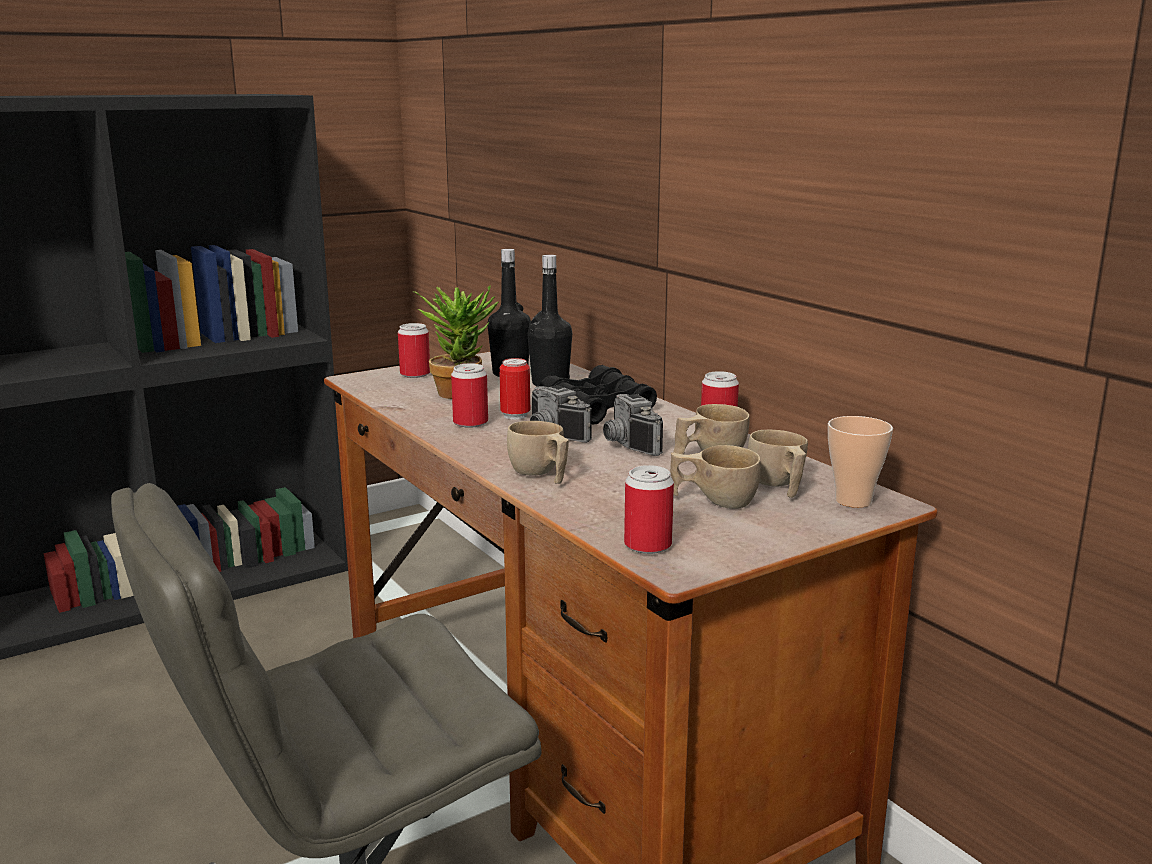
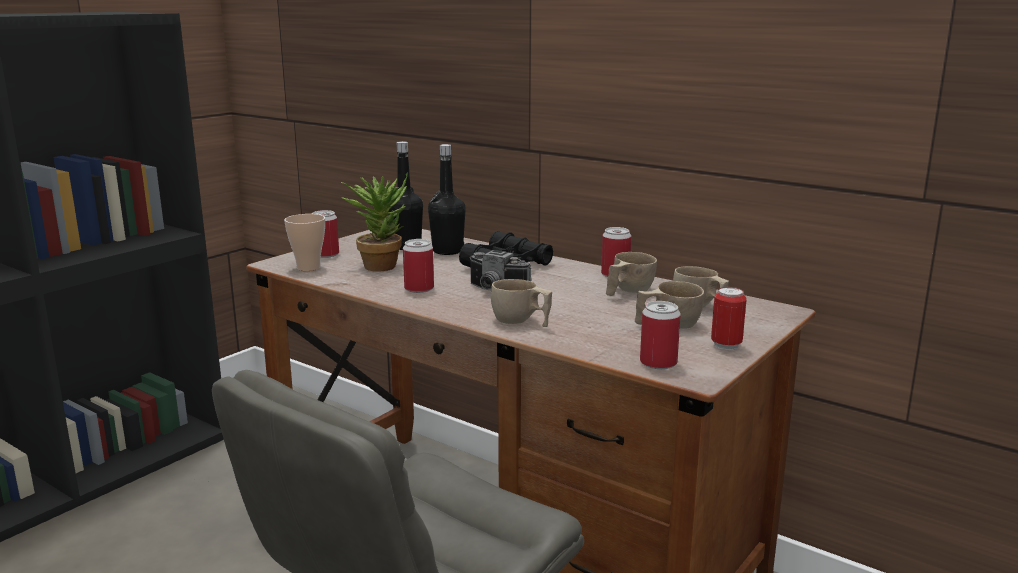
camera: 20 degrees left, 0 degrees up
can [499,358,530,420] -> can moved to [711,287,747,350]
camera [603,394,663,456] -> none
cup [828,416,893,508] -> cup moved to [284,214,325,271]

